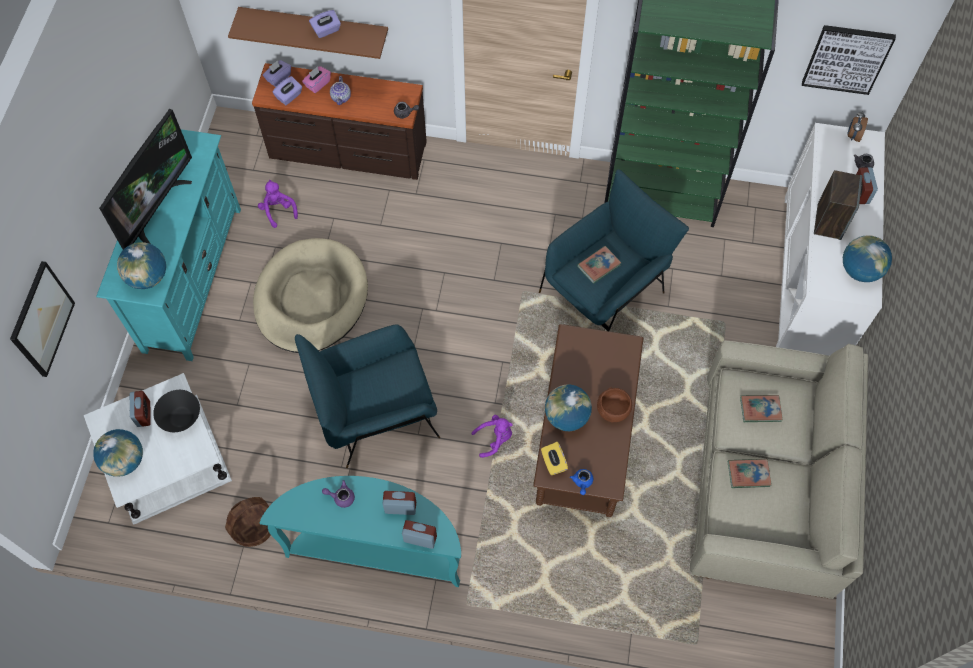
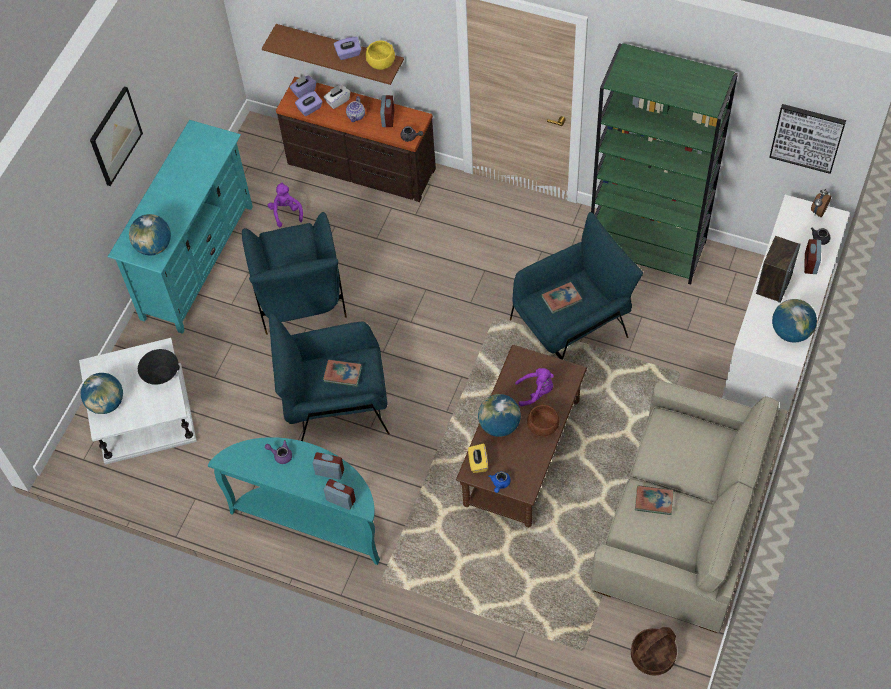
camera: 15 degrees right, 5 degrees down
picture [10,261,75,377] -> picture moved to [90,86,143,186]
television [99,109,192,250] -> none
alarm clock [130,391,151,427] -> alarm clock moved to [380,95,394,127]
basket [225,497,270,547] -> basket moved to [631,627,677,676]
beige dog bed [253,238,368,353] -> blue armchair [242,212,347,335]
pink tissue box [302,66,331,93] -> white tissue box [324,85,350,109]
purple plush toy [471,415,512,458] -> purple plush toy moved to [515,368,554,406]
book [740,395,783,422] -> book moved to [323,359,362,387]
none -> yellow bowl [366,41,395,70]

